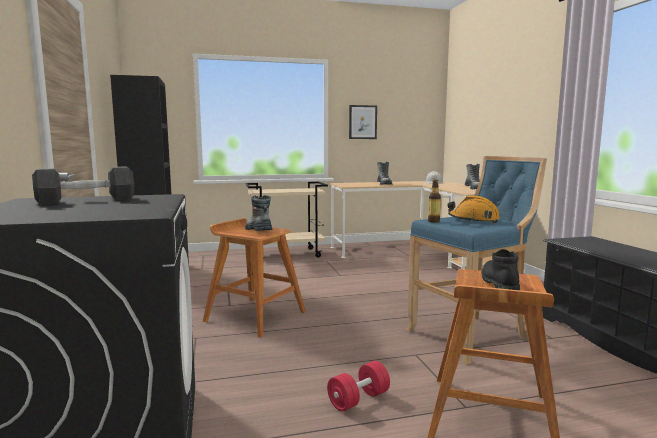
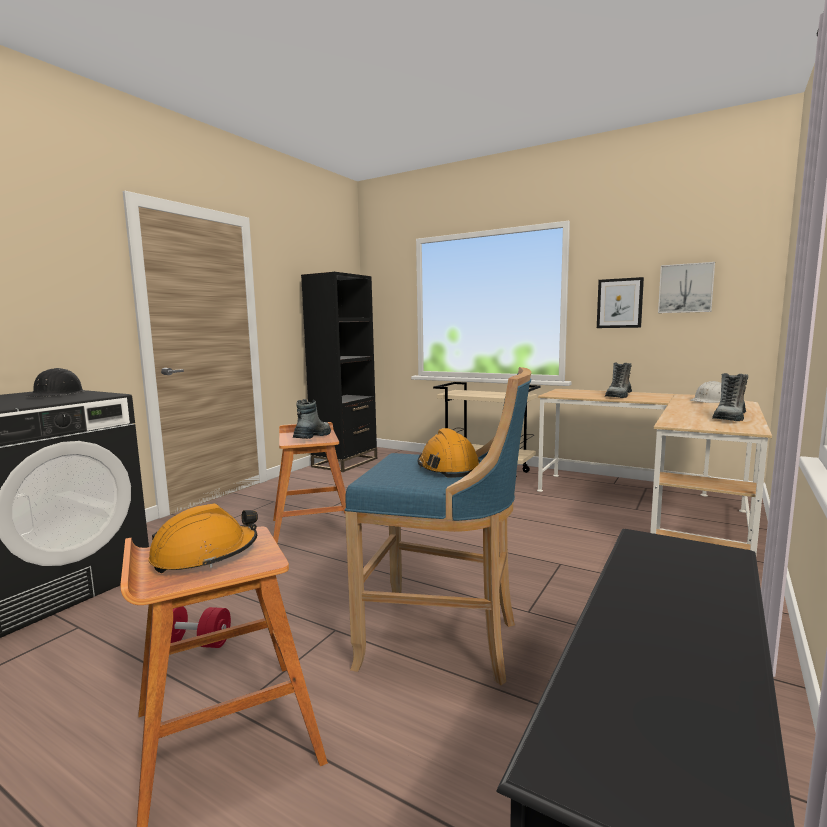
camera: 45 degrees right, 0 degrees up
black dumbbell [32,166,134,205] -> black hard hat [26,368,84,397]
bottle [428,180,441,223] -> none
black boot [482,249,520,290] -> orange hard hat [149,503,258,573]
none -> picture [658,262,715,313]

